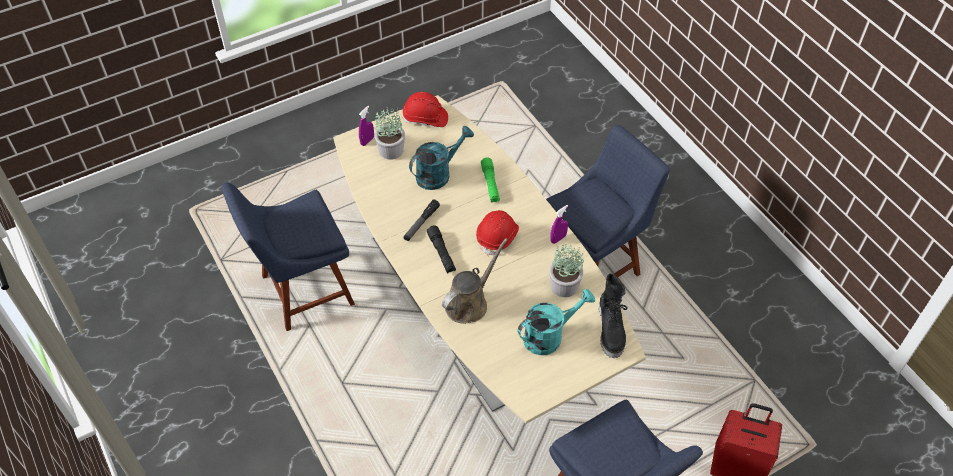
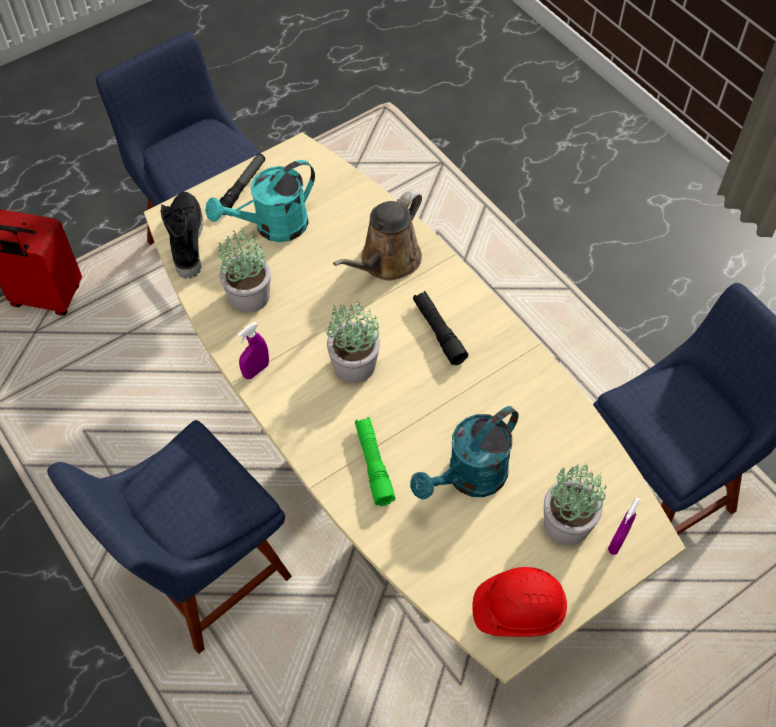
camera: 175 degrees right, 5 degrees up
flashlight [403,199,440,241] -> flashlight moved to [219,153,265,215]
red hard hat [476,210,519,256] -> potted plant [327,301,380,383]

